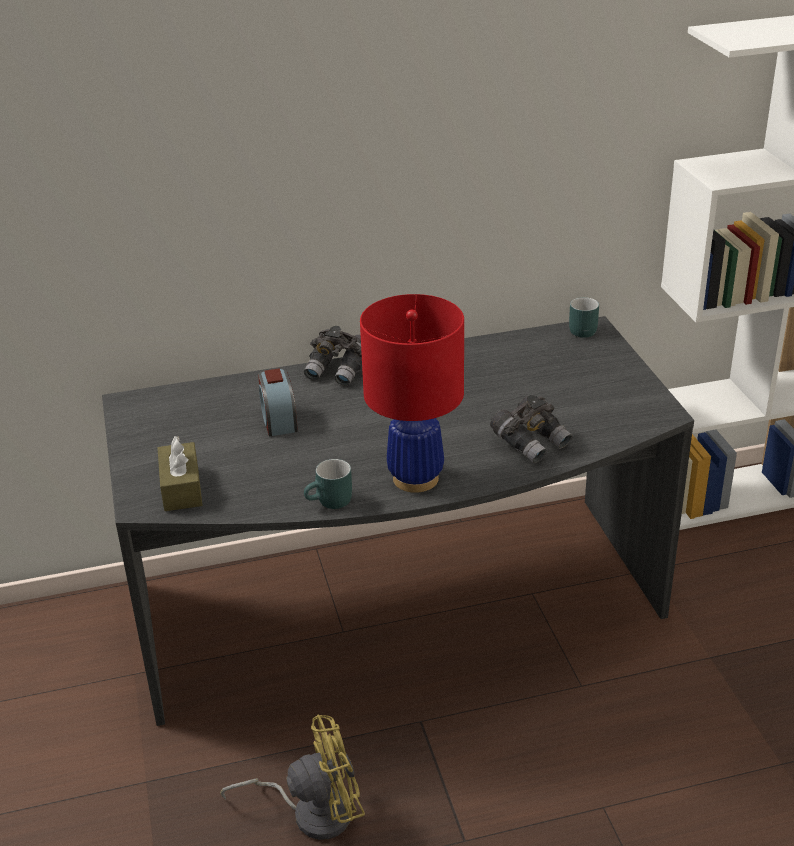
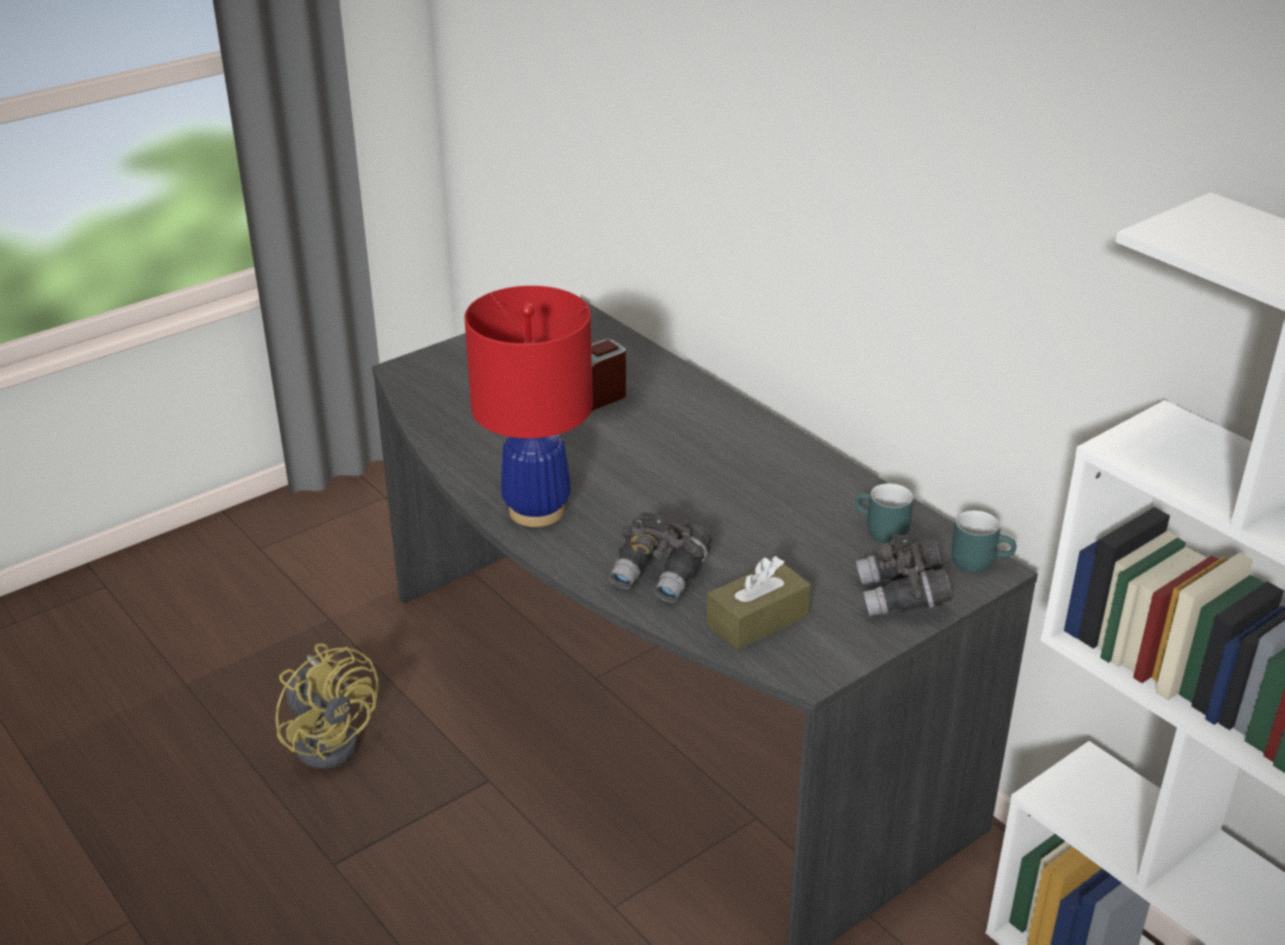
camera: 65 degrees right, 0 degrees up
brown tissue box [157,436,202,511] -> brown tissue box moved to [706,556,811,650]
grey binoculars [304,326,362,386] -> grey binoculars moved to [856,532,953,616]
turquoise mug [304,459,352,509] -> turquoise mug moved to [855,483,914,543]

